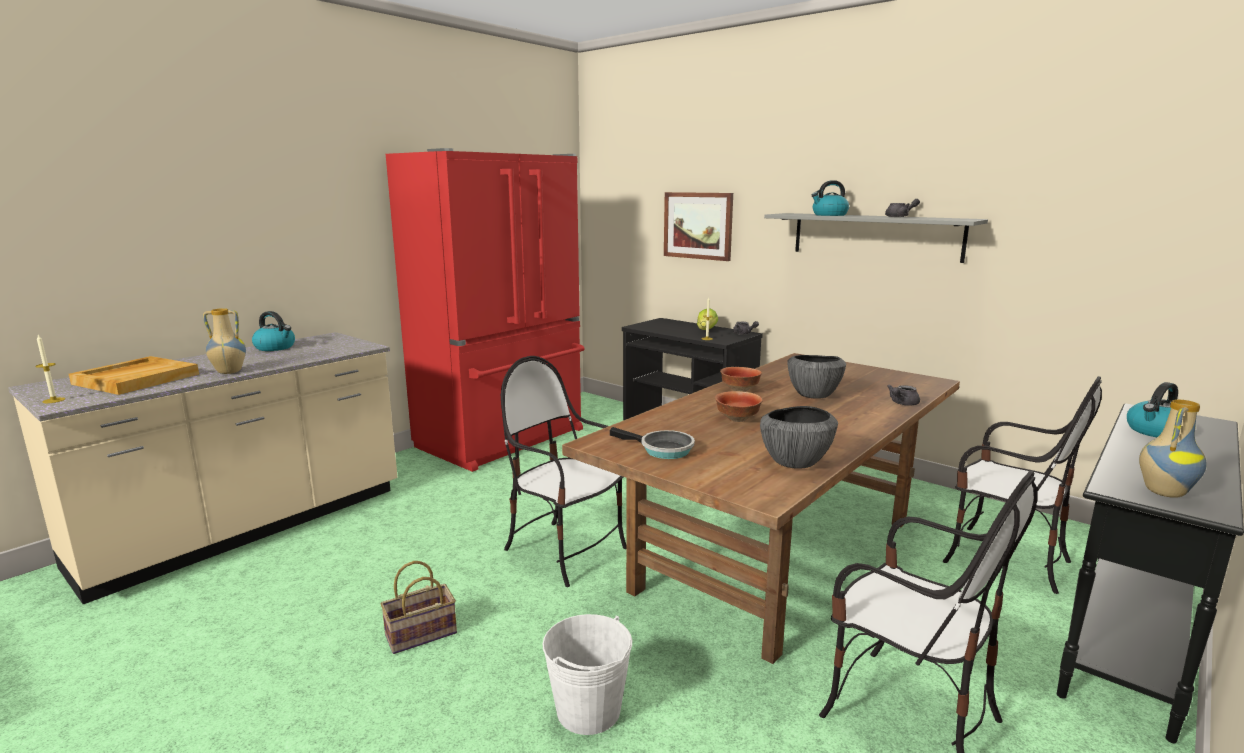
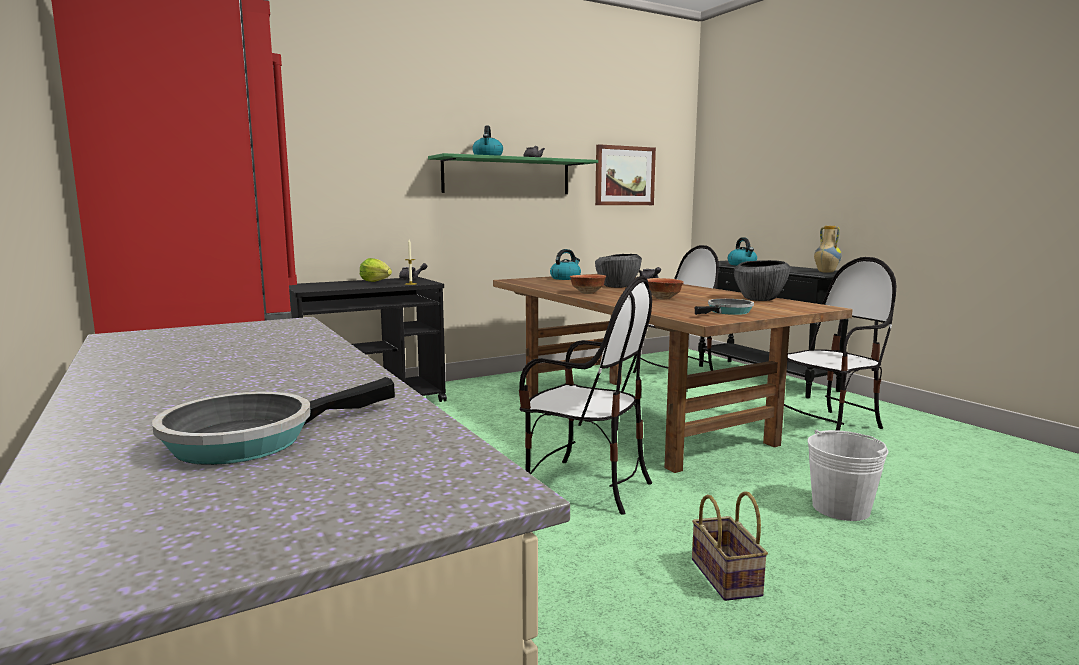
camera: 70 degrees left, 5 degrees down
candle [35,335,65,403] -> none
beige tray [69,356,199,395] -> frying pan [152,377,395,465]
vase [203,308,246,374] -> none
kettle [252,311,295,351] -> kettle moved to [550,249,581,280]
chair [501,356,626,587] -> chair turned 120 degrees counterclockwise [519,276,652,515]
picture [664,192,733,261] -> picture moved to [595,144,656,205]
grey shelf [764,213,988,263] -> green shelf [428,153,598,194]

